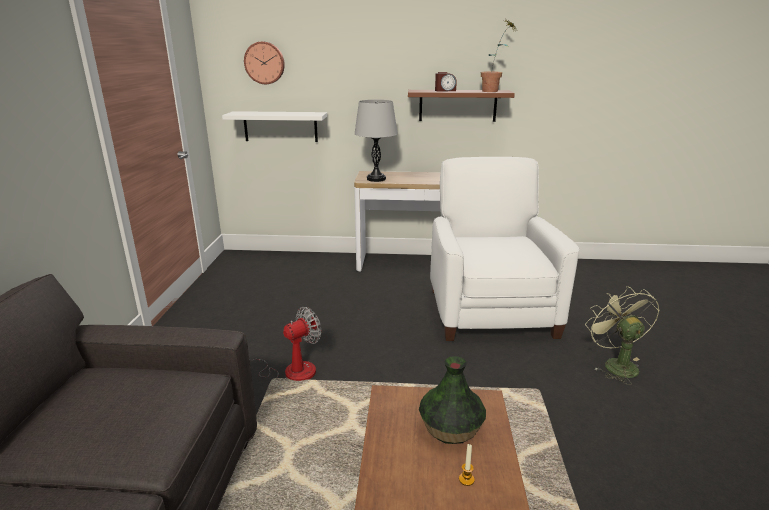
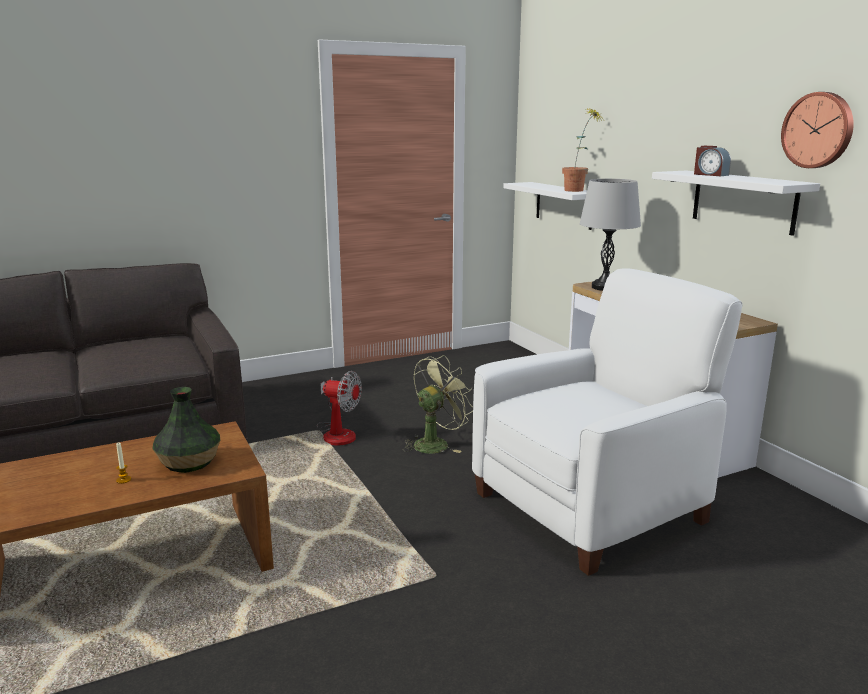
camera: 60 degrees right, 5 degrees down
wall clock [244,42,285,84] -> wall clock moved to [781,92,854,168]
brown shelf [408,90,515,122] -> white shelf [652,171,820,236]
potted plant [481,21,518,92] -> potted plant moved to [562,107,603,192]
green fan [585,286,660,385] -> green fan moved to [403,355,473,453]

